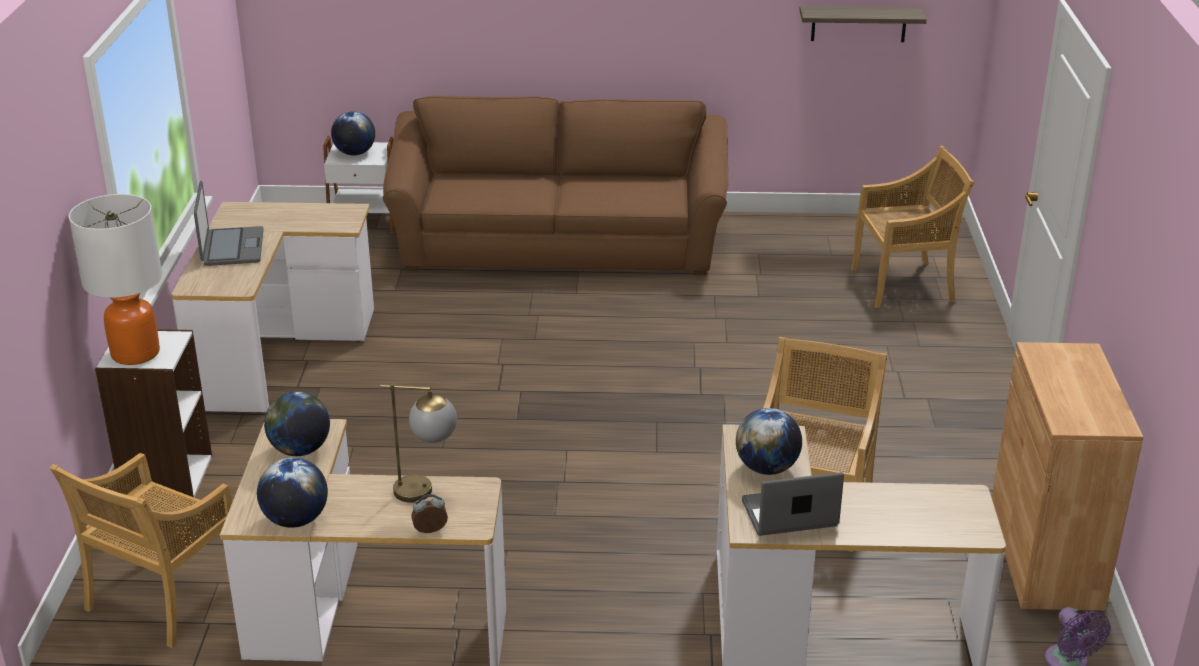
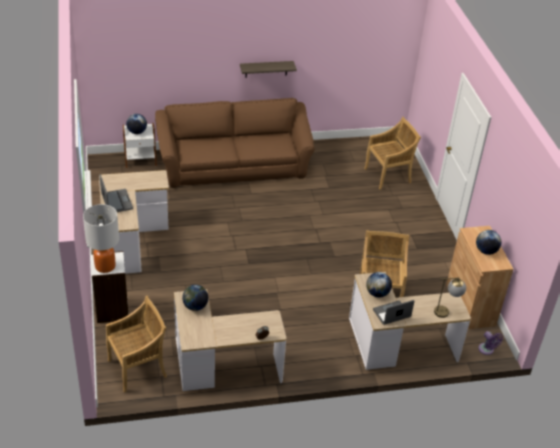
camera: 15 degrees left, 10 degrees up
beige chair [50,453,232,648] -> beige chair turned 135 degrees counterclockwise [106,296,167,393]
globe [257,457,328,528] -> globe moved to [476,230,501,255]
table lamp [380,384,457,503] -> table lamp moved to [434,278,466,318]
shelf [800,6,927,42] -> shelf moved to [240,61,297,78]

